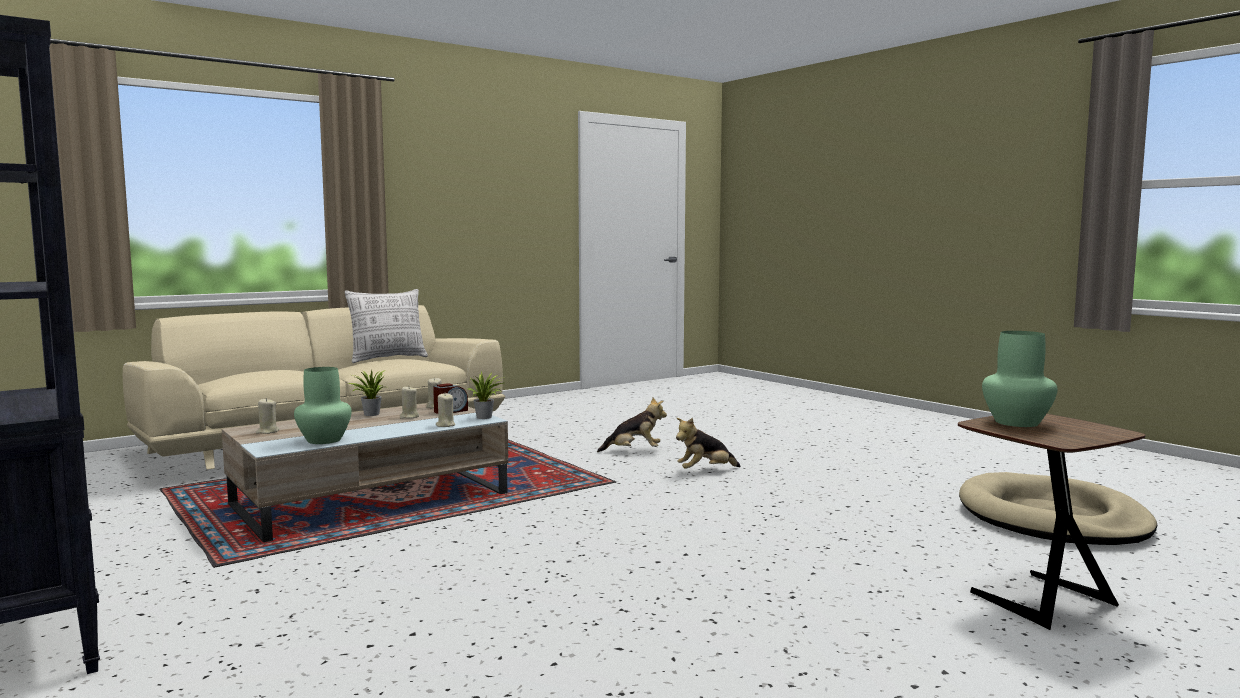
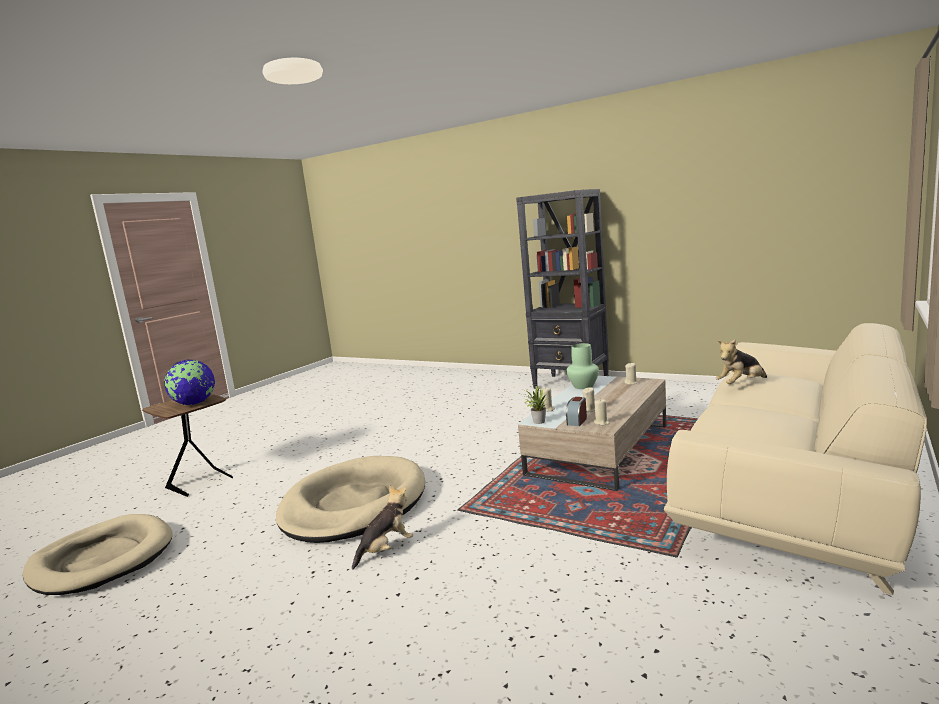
camera: 160 degrees right, 5 degrees up
pillow [345,289,428,363] -> none
potted plant [348,370,386,416] -> none
plush toy [597,397,667,452] -> plush toy moved to [716,339,767,384]
green vase [982,331,1058,427] -> globe [164,359,215,405]
none -> beige dog bed [276,456,425,543]

